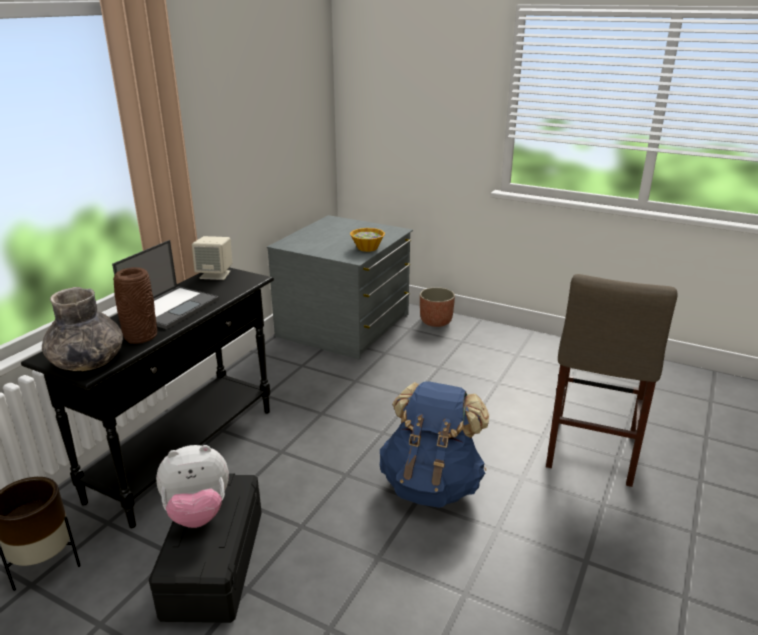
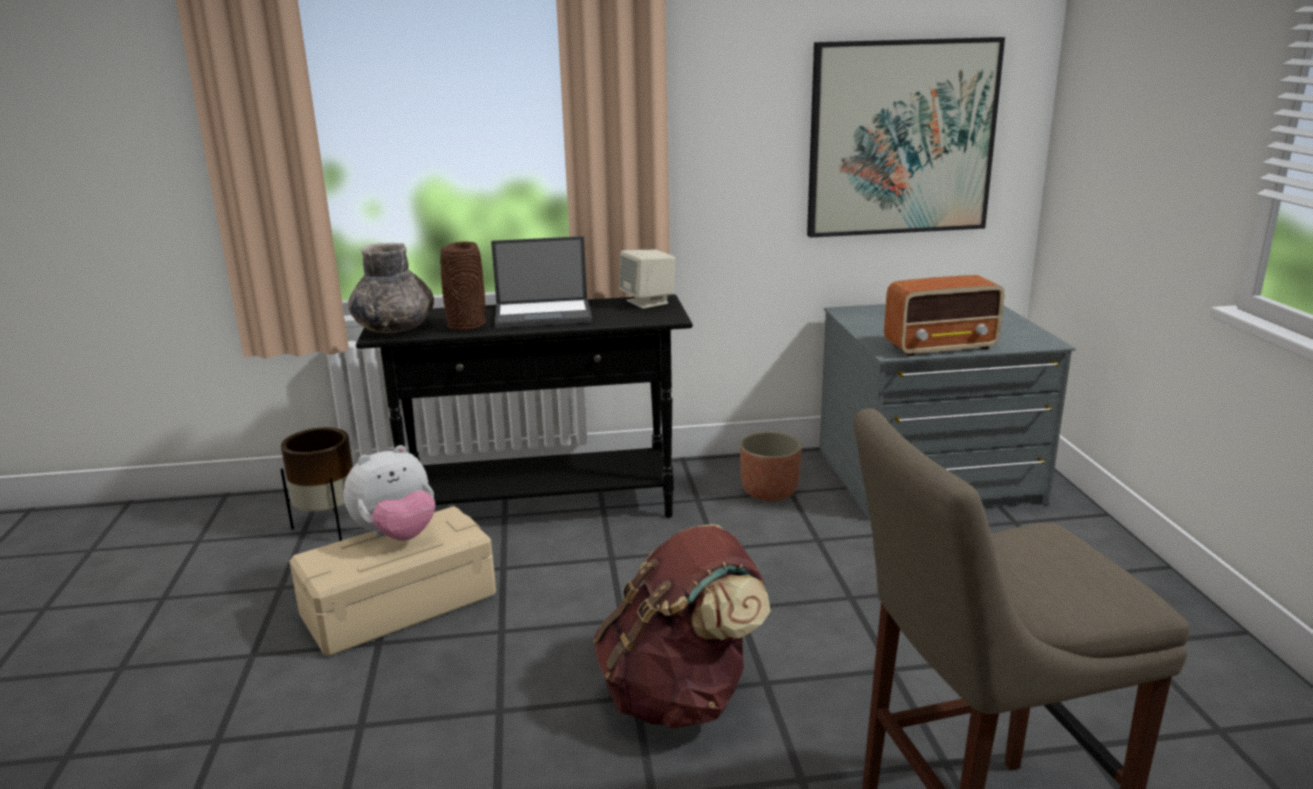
camera: 55 degrees right, 5 degrees down
black storage box [149,474,262,623] -> beige storage box [289,506,496,656]
plush toy [156,445,229,528] -> plush toy turned 75 degrees counterclockwise [344,445,435,541]
bowl [350,228,385,252] -> radio [884,275,1005,356]
blue backpack [380,381,489,508] -> brown backpack [594,524,770,729]
planter [420,287,455,327] -> planter moved to [740,432,802,501]
none -> picture [807,37,1005,238]

